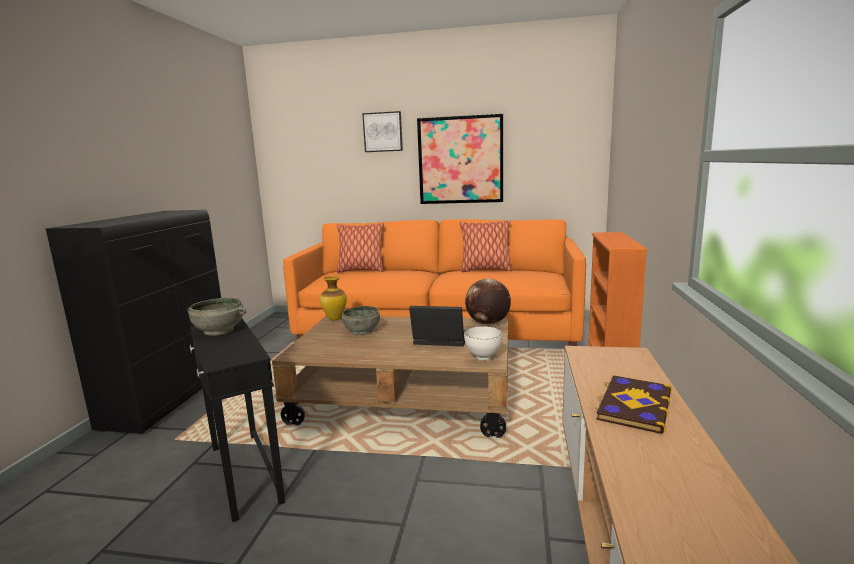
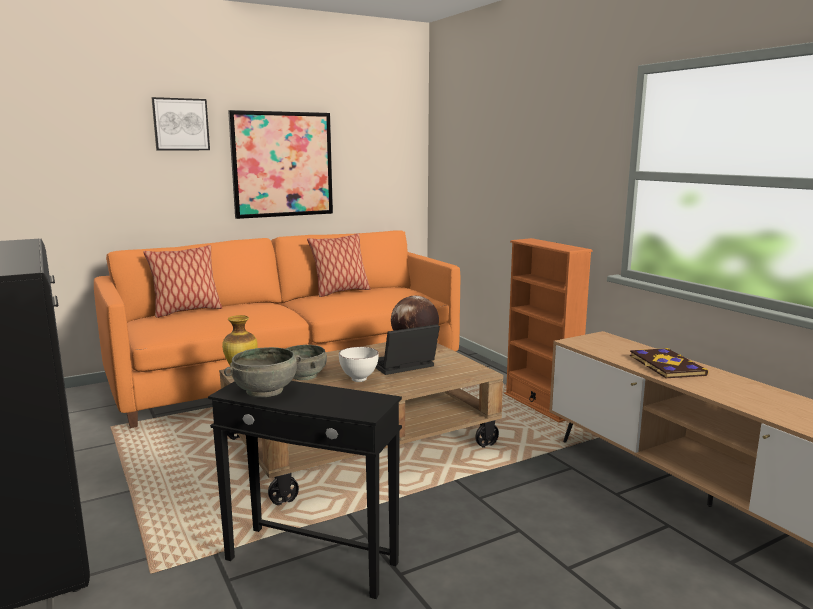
camera: 40 degrees left, 0 degrees up
white bowl [464,326,503,361] -> white bowl moved to [339,347,379,382]

